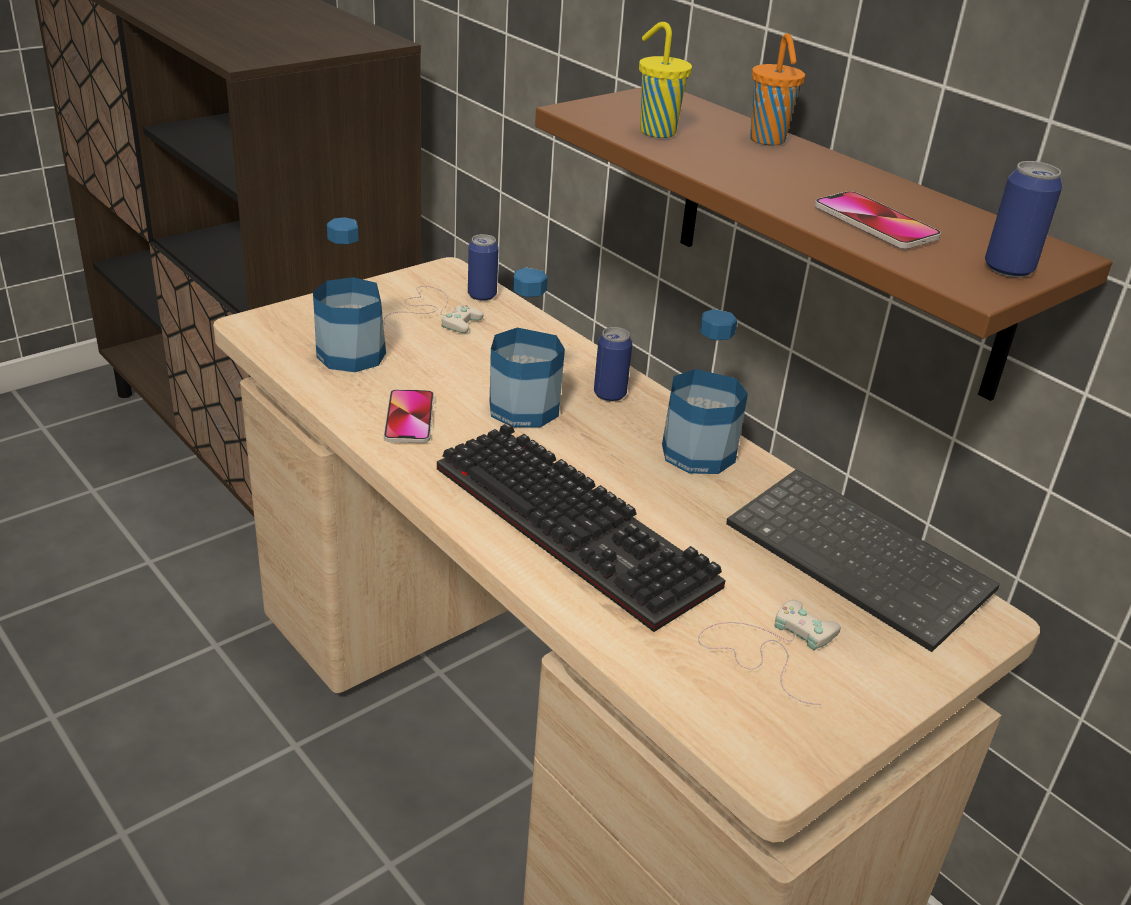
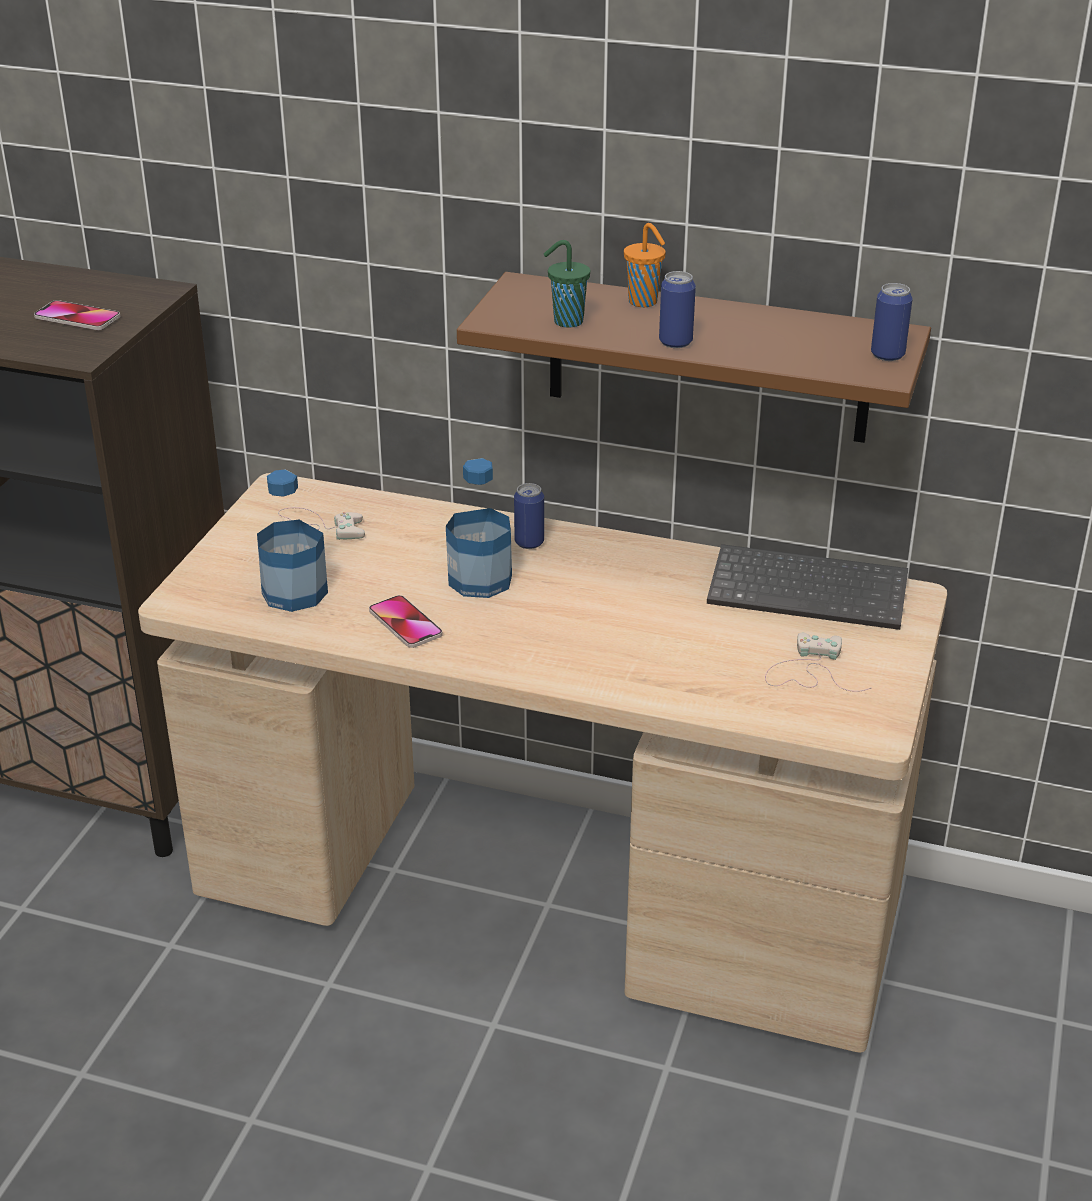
camera: 30 degrees left, 0 degrees up
keyboard [437,423,726,632] -> none
can [468,234,499,301] -> can moved to [659,271,696,348]
yellow cup [639,22,692,138] -> green cup [544,240,590,328]
bottle [662,309,748,474] -> none
phone [815,191,941,249] -> phone moved to [34,300,120,330]

